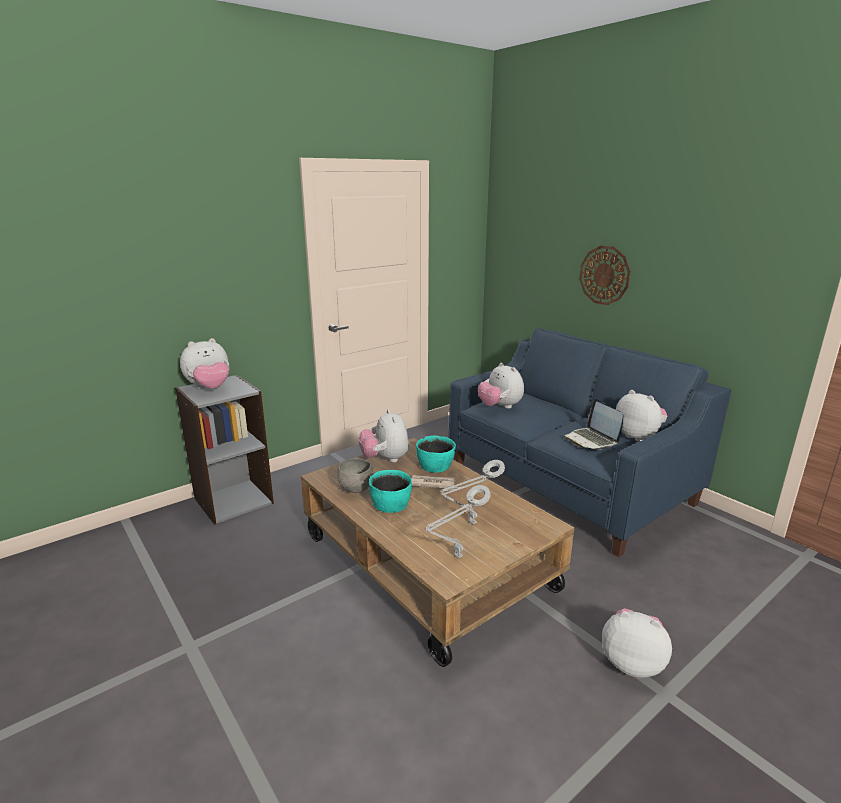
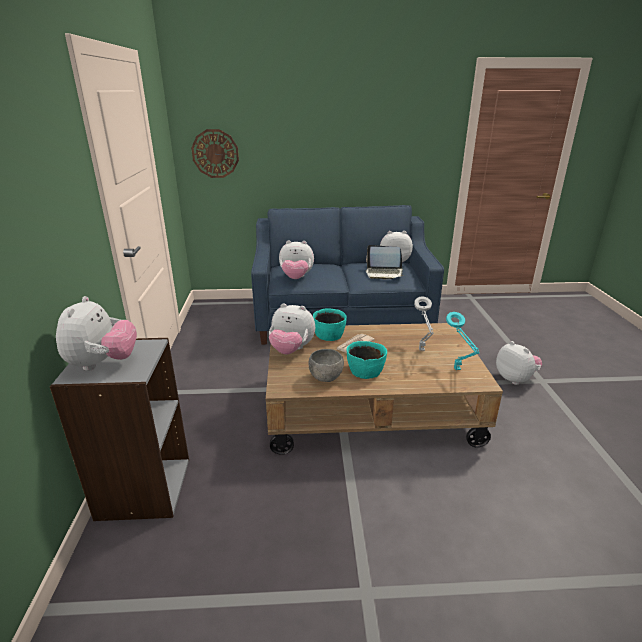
camera: 55 degrees left, 5 degrees up
grey table lamp [425,485,491,558] -> turquoise table lamp [446,312,480,370]
wall clock [579,245,631,305] -> wall clock moved to [191,129,239,178]
plush toy [602,608,672,678] -> plush toy turned 90 degrees clockwise [496,341,542,385]

